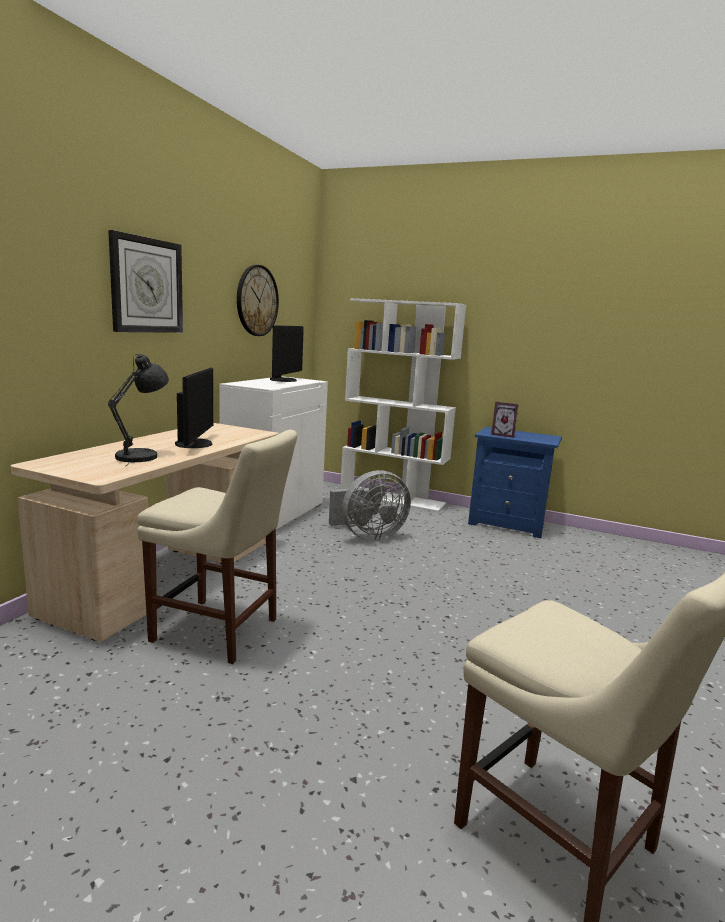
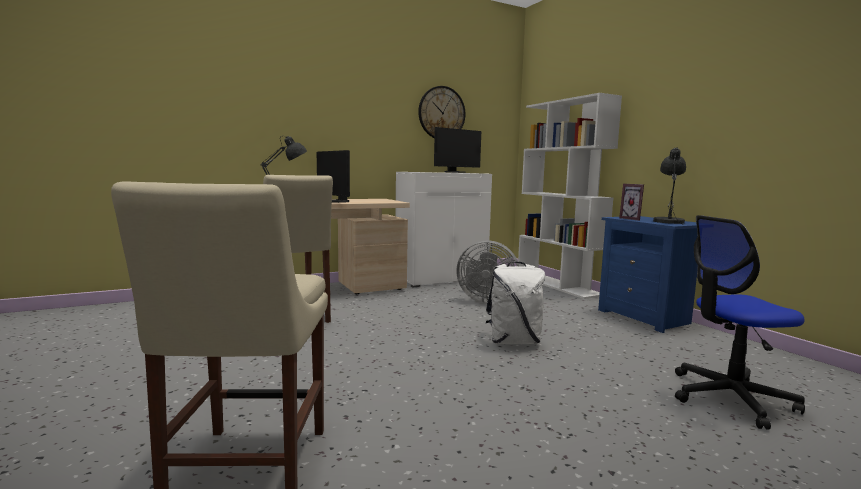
camera: 40 degrees right, 5 degrees down
wall clock [108,230,183,333] -> none
monitor [175,368,213,448] -> monitor turned 105 degrees clockwise [317,150,350,203]
none -> white backpack [486,261,545,344]
none -> grey table lamp [653,148,686,224]
none -> office chair [675,215,805,430]

